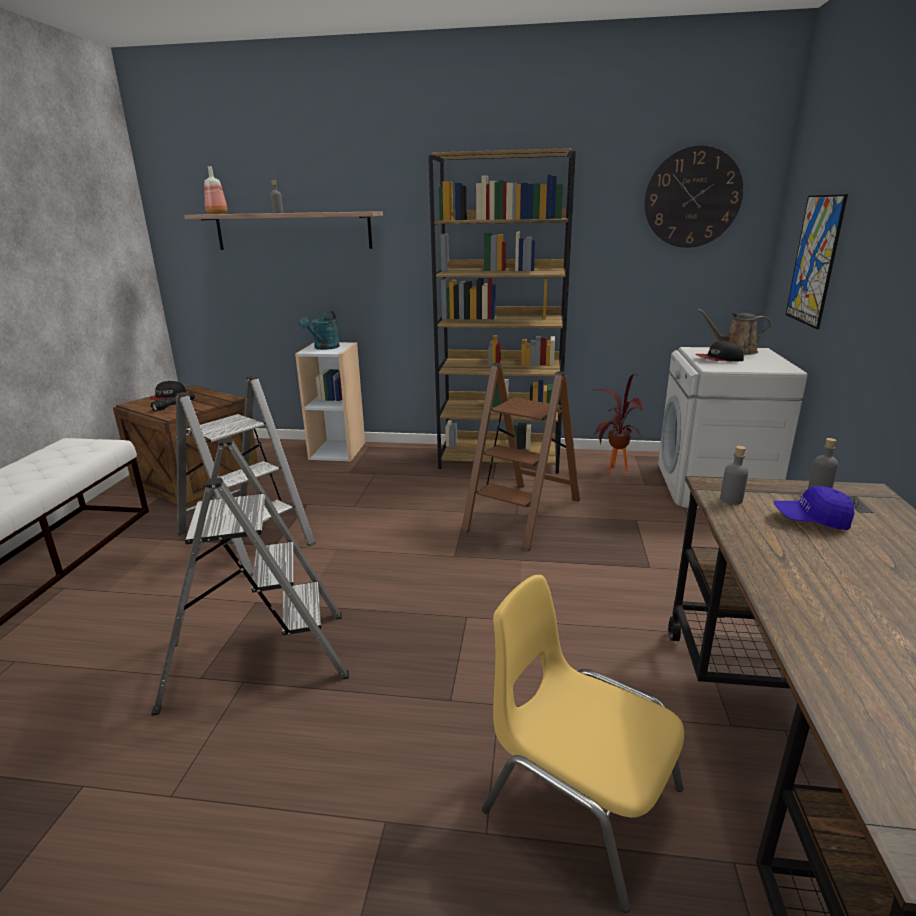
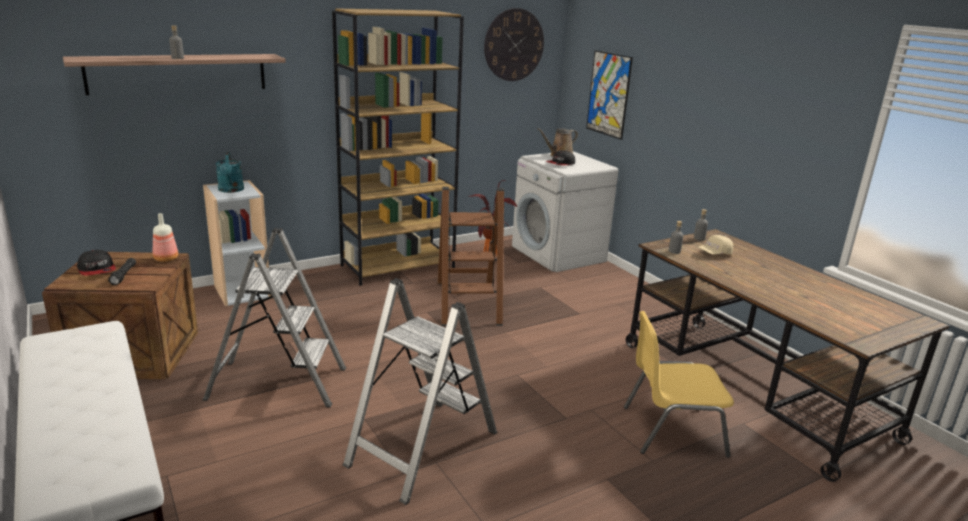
camera: 40 degrees left, 0 degrees up
bottle [204,166,228,214] -> bottle moved to [153,213,178,262]
blue cap [773,486,855,530] -> beige cap [698,235,733,255]

